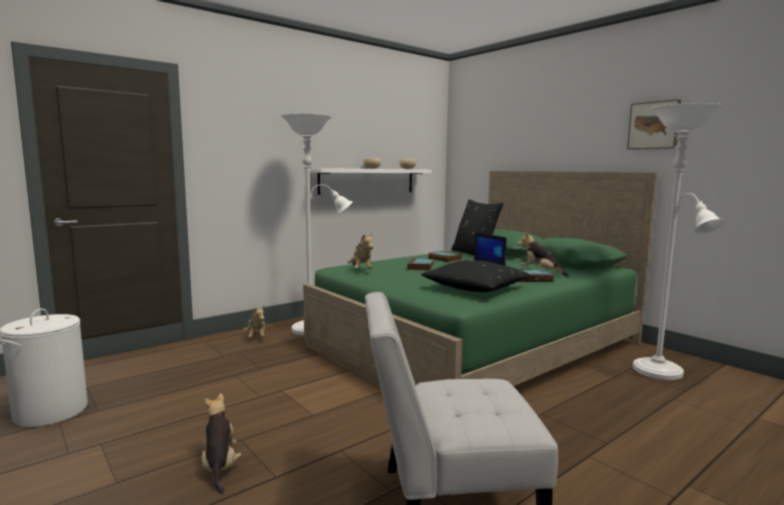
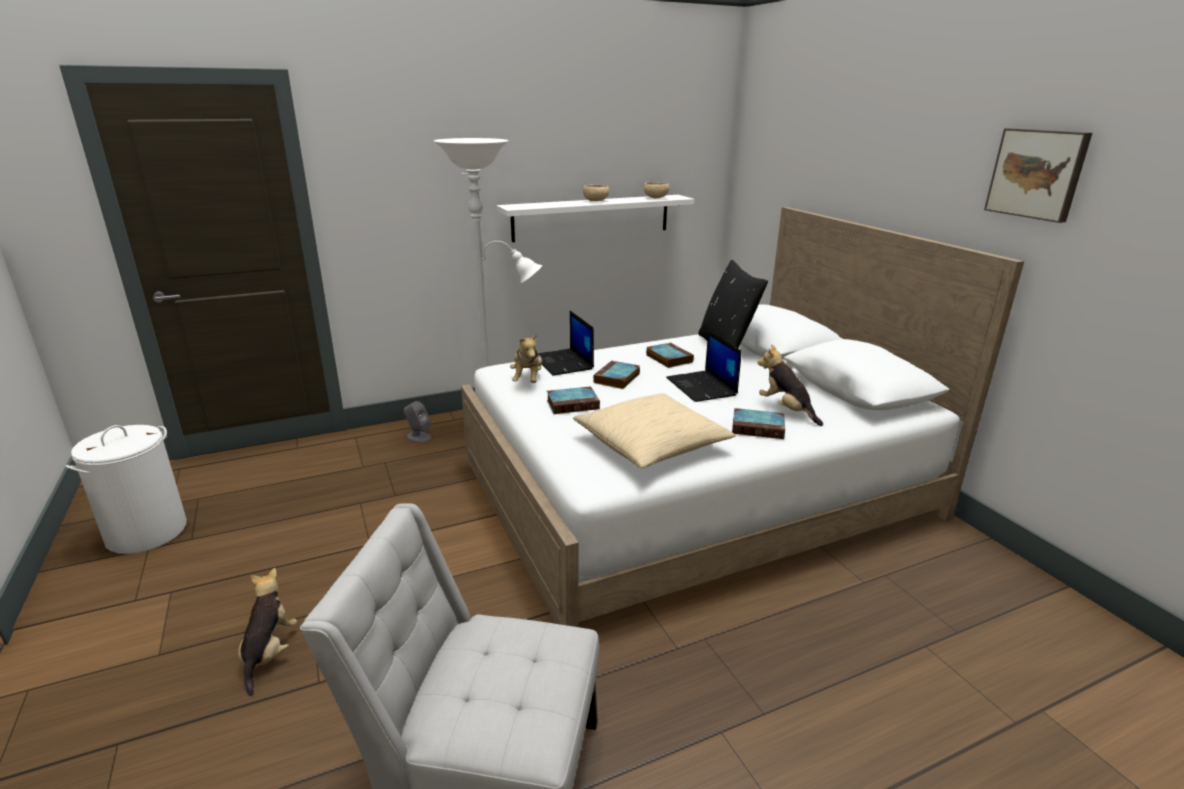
camera: 15 degrees right, 15 degrees up
plush toy [244,305,265,337] -> grey speaker [404,401,432,442]
green bed [303,171,658,389] -> white bed [461,207,1024,627]
black pillow [421,260,531,292] -> beige pillow [573,393,736,468]
white floor lamp [633,103,725,380] -> none
none -> laptop [538,311,594,375]
none -> book [547,386,600,414]

